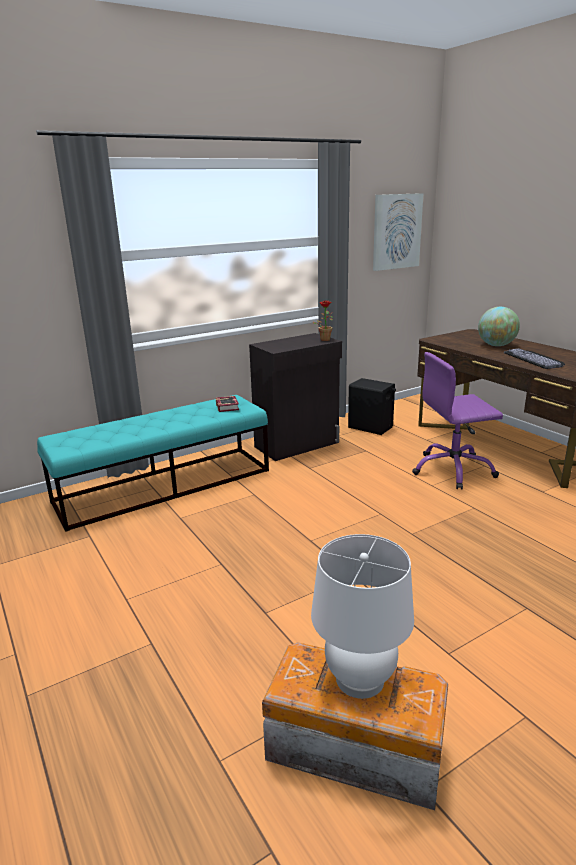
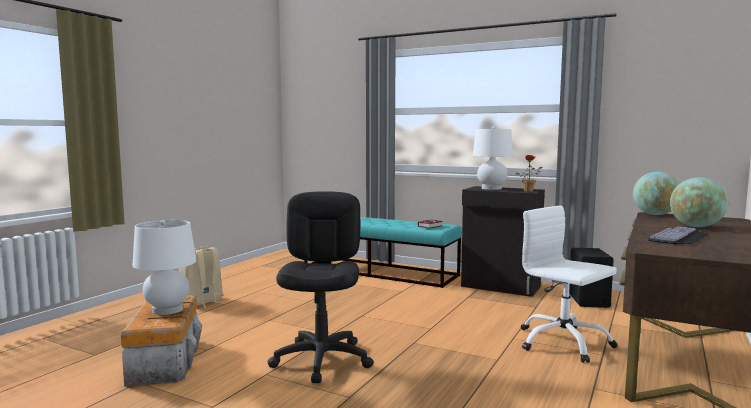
camera: 60 degrees right, 15 degrees down
picture [373,193,424,271] -> none
purple office chair [412,352,503,489] -> white office chair [521,206,617,363]
none -> beige backpack [178,247,223,308]
none -> black office chair [268,191,374,383]
none -> white table lamp [472,126,513,190]
none -> globe [633,172,679,215]

